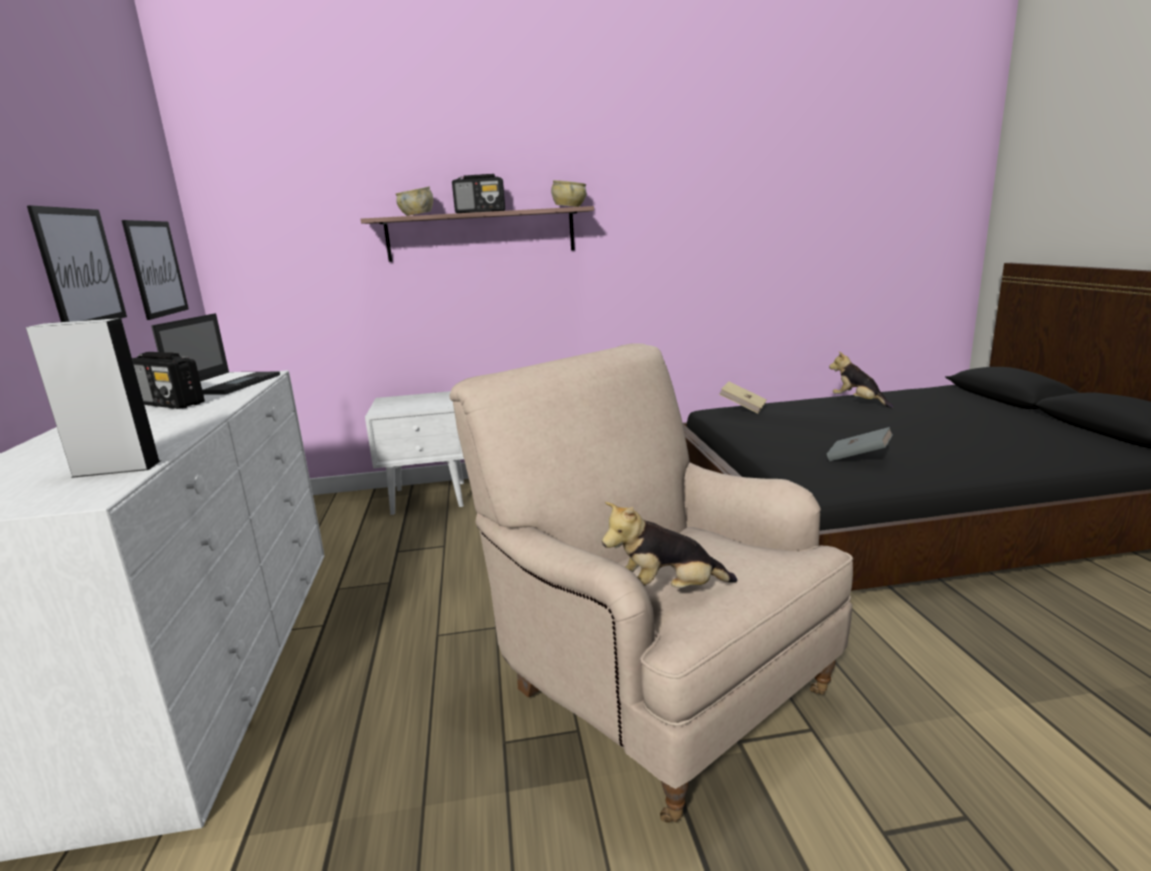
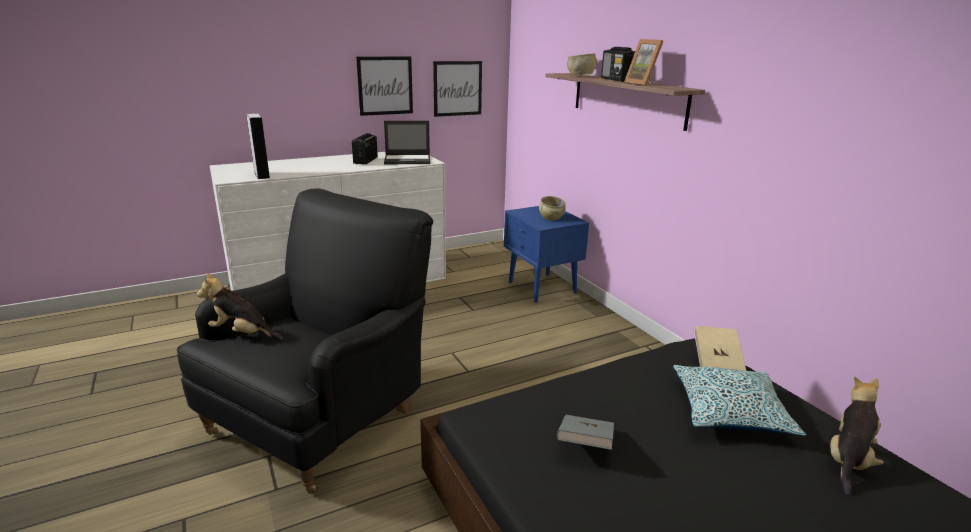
camera: 70 degrees right, 5 degrees up
white nightstand [365,391,464,515] -> blue nightstand [504,206,589,303]
beige armchair [449,344,853,823] -> black armchair [177,188,433,494]
beige bowl [551,180,587,207] -> beige bowl moved to [539,196,565,220]
plush toy [602,502,737,588] -> plush toy turned 45 degrees counterclockwise [197,273,283,340]
none -> picture frame [624,39,664,86]
none -> pillow [673,365,806,436]

